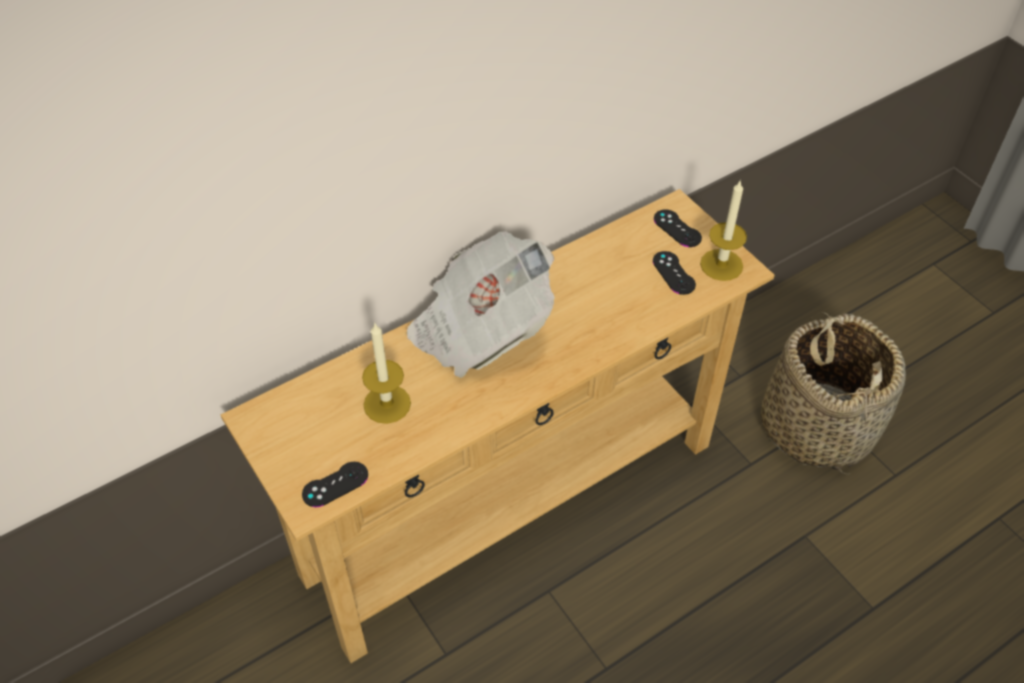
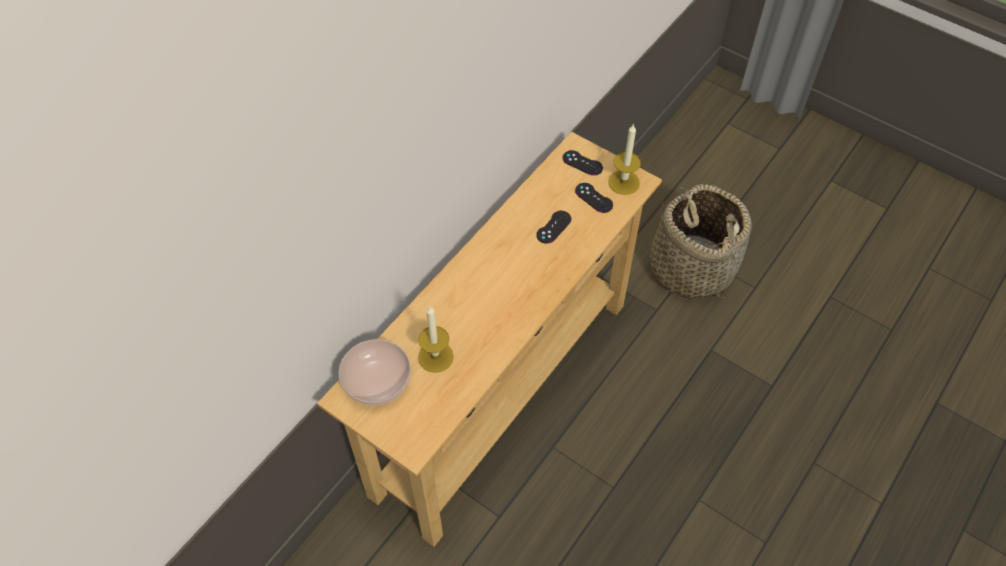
camera: 20 degrees left, 5 degrees up
black game controller [302,462,368,507] -> black game controller moved to [536,211,571,244]
newspaper [407,231,555,378] -> none
none -> bowl [339,339,411,406]

